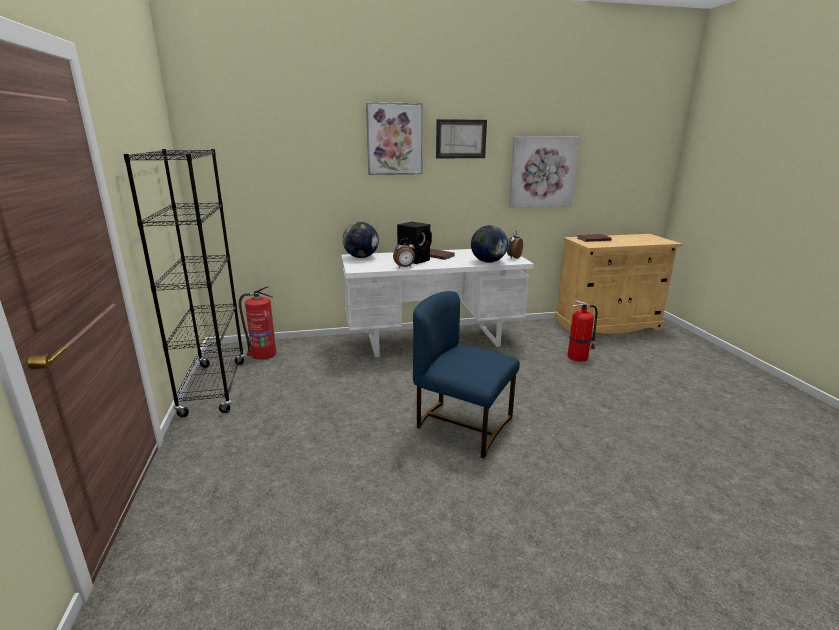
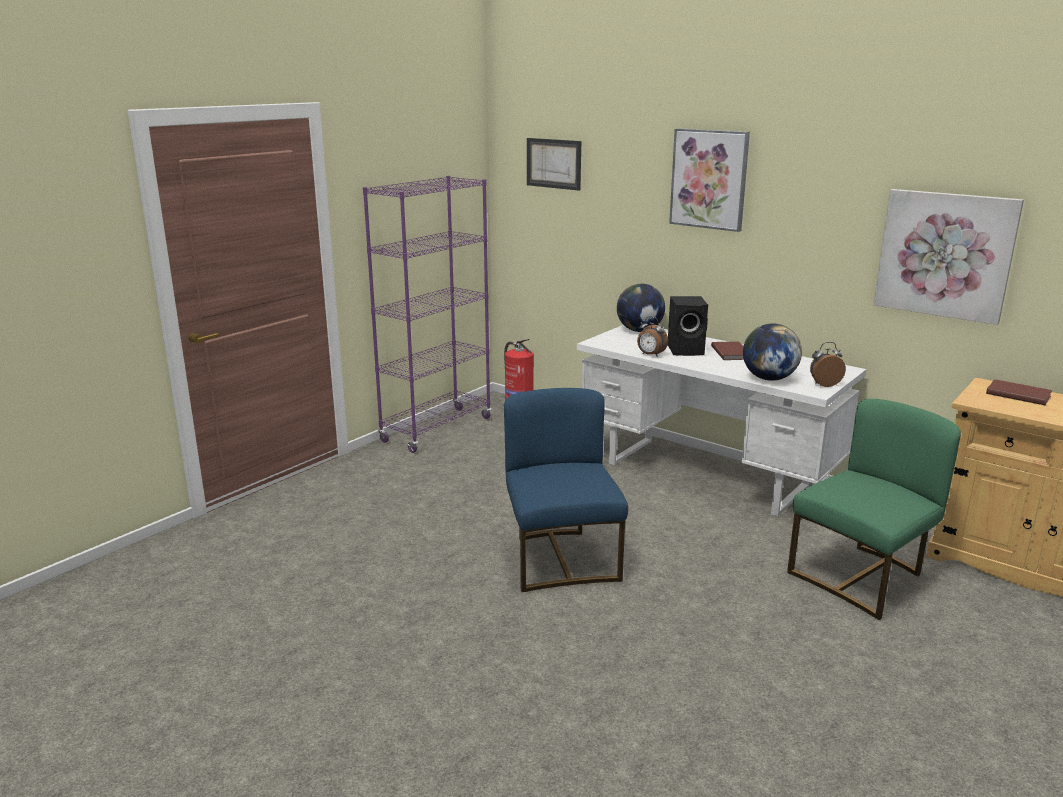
camera: 50 degrees right, 0 degrees up
black bookcase [123,149,245,417] -> purple bookcase [363,176,492,453]
picture [436,119,487,158] -> picture moved to [527,138,581,191]
fire extinguisher [567,300,598,362] -> green chair [787,399,961,620]

